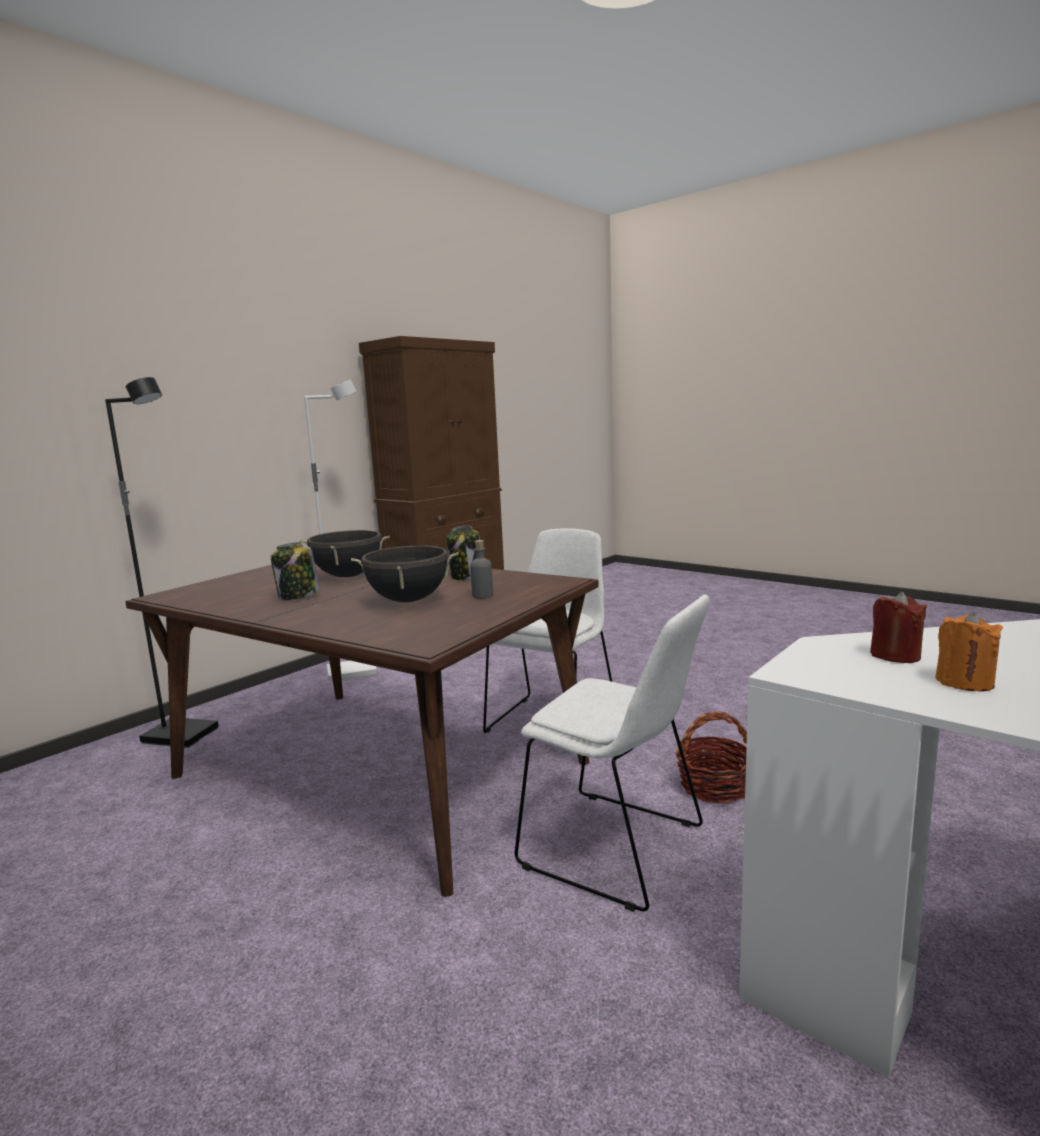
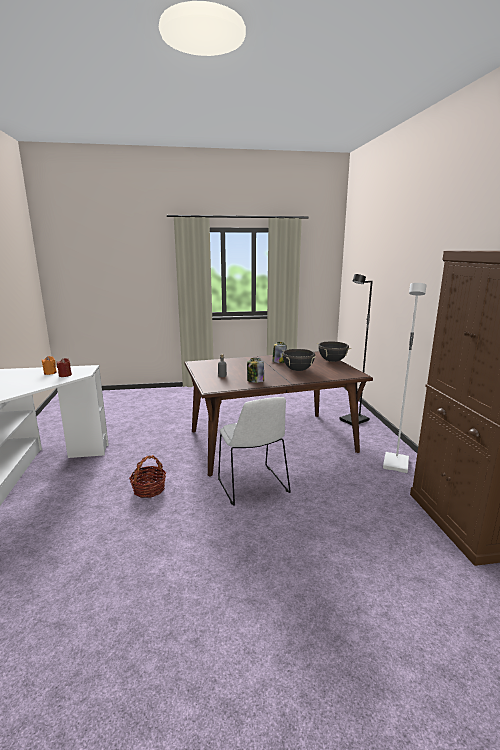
camera: 130 degrees right, 5 degrees up
black cooking pot [351,546,458,602] -> black cooking pot moved to [317,342,351,362]
white chair [514,595,710,912] -> none

